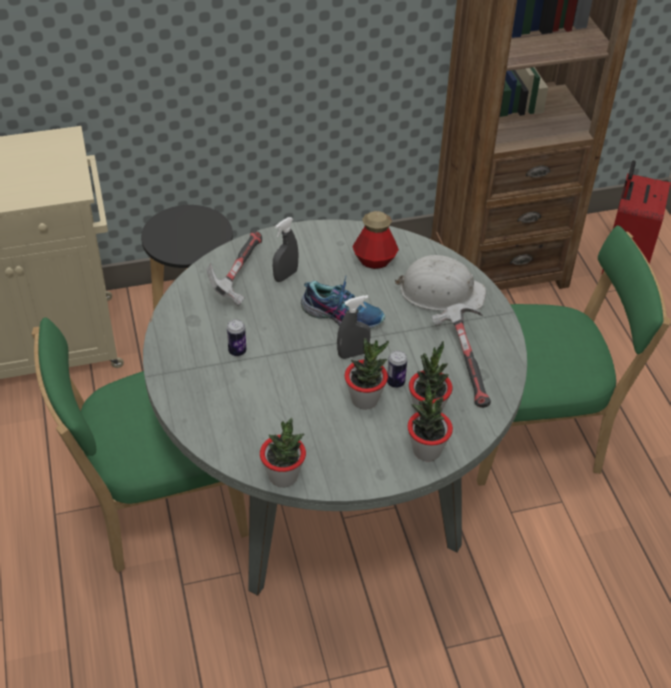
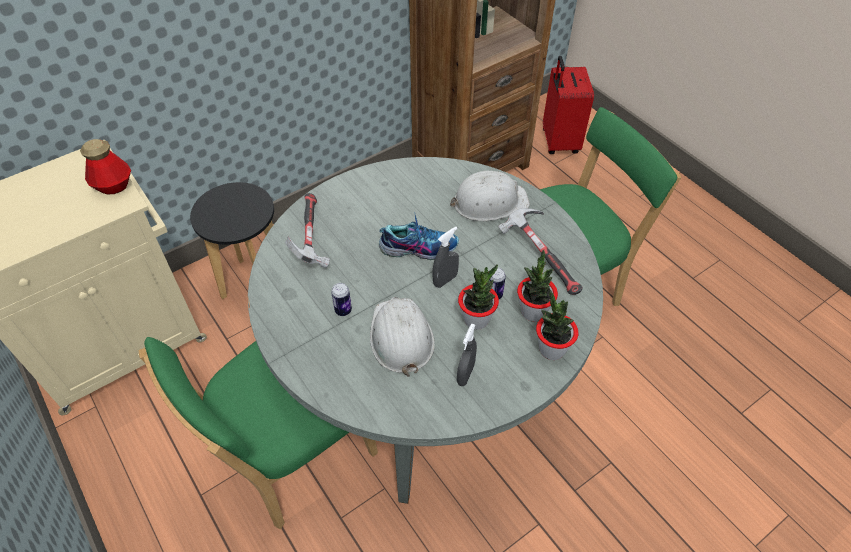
camera: 20 degrees left, 5 degrees up
potted plant [260,418,306,488] -> none
grey spray bottle [273,217,299,282] -> grey spray bottle moved to [457,323,477,386]
bottle [352,211,399,269] -> bottle moved to [80,139,131,194]
none -> white hard hat [370,297,435,377]

